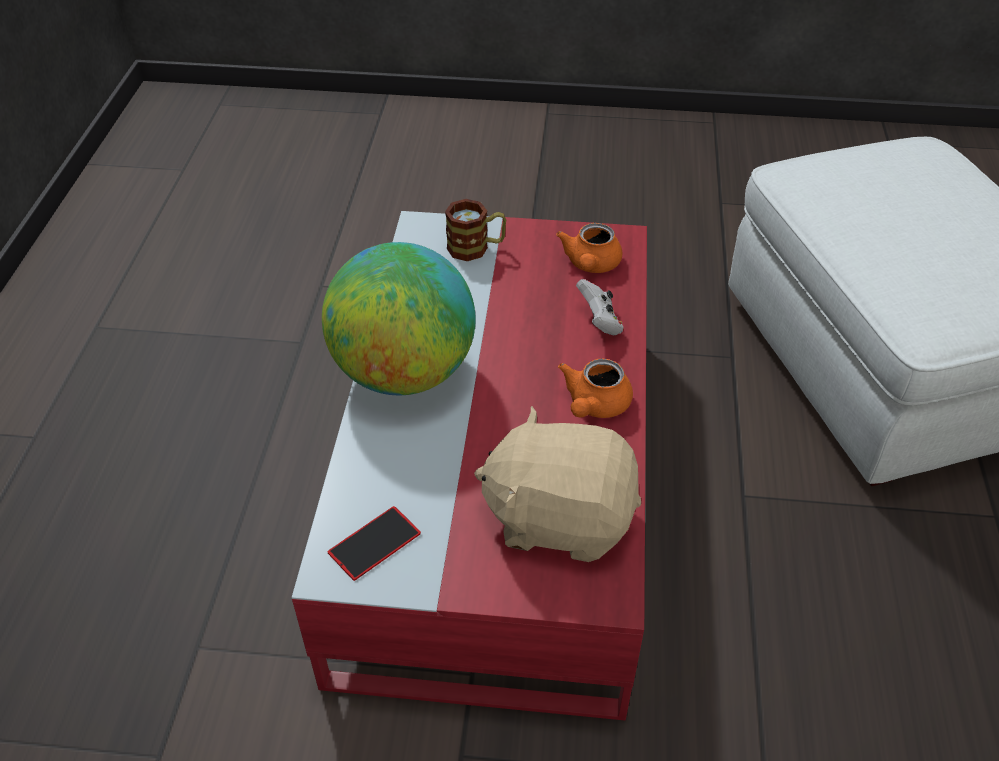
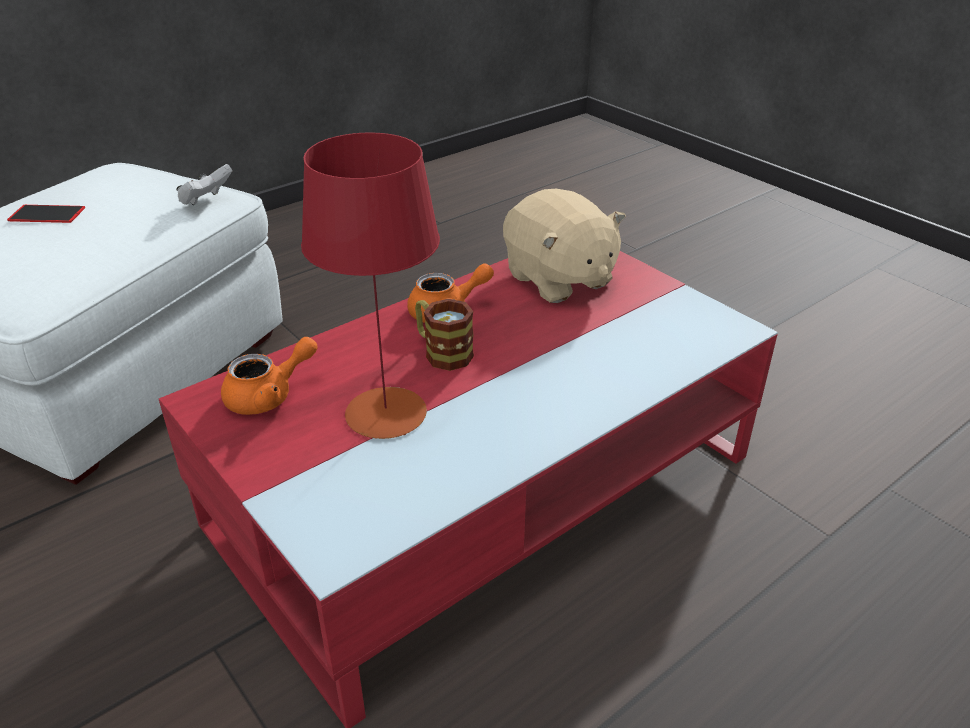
camera: 135 degrees left, 10 degrees down
globe [322,242,476,395] -> none
phone [328,506,421,581] -> phone moved to [7,205,85,223]
mug [445,199,506,261] -> mug moved to [415,299,474,371]
white game controller [576,279,624,336] -> white game controller moved to [176,164,232,205]
none -> red table lamp [301,132,440,439]

